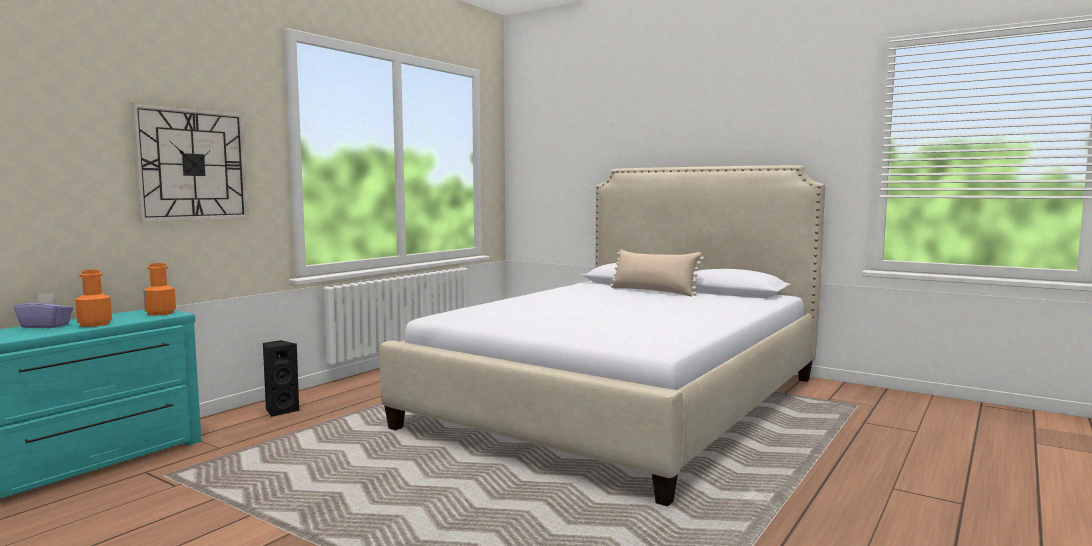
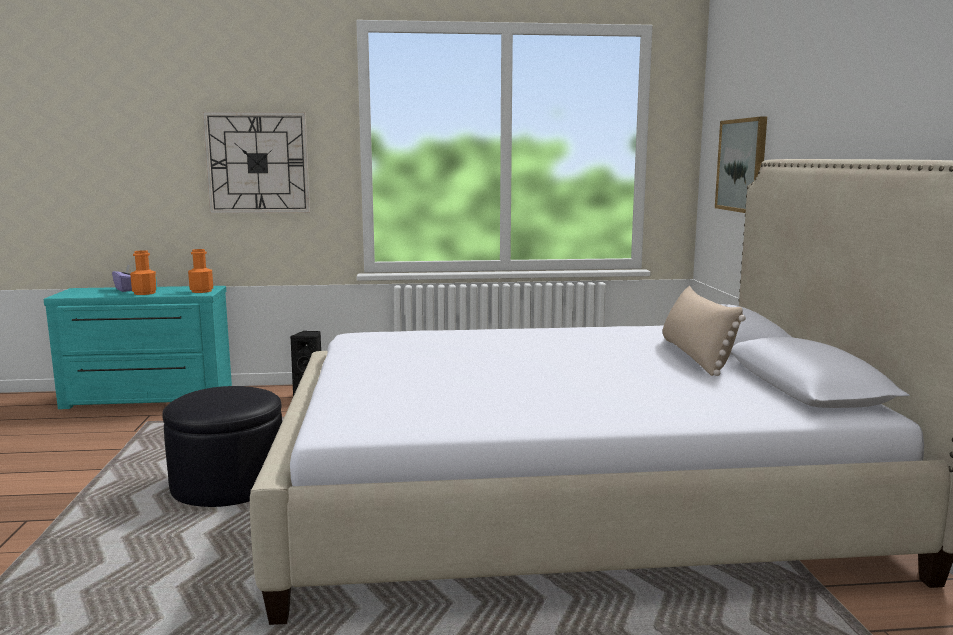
camera: 50 degrees right, 5 degrees up
none -> black ottoman [162,386,282,507]
none -> picture [715,117,767,213]

